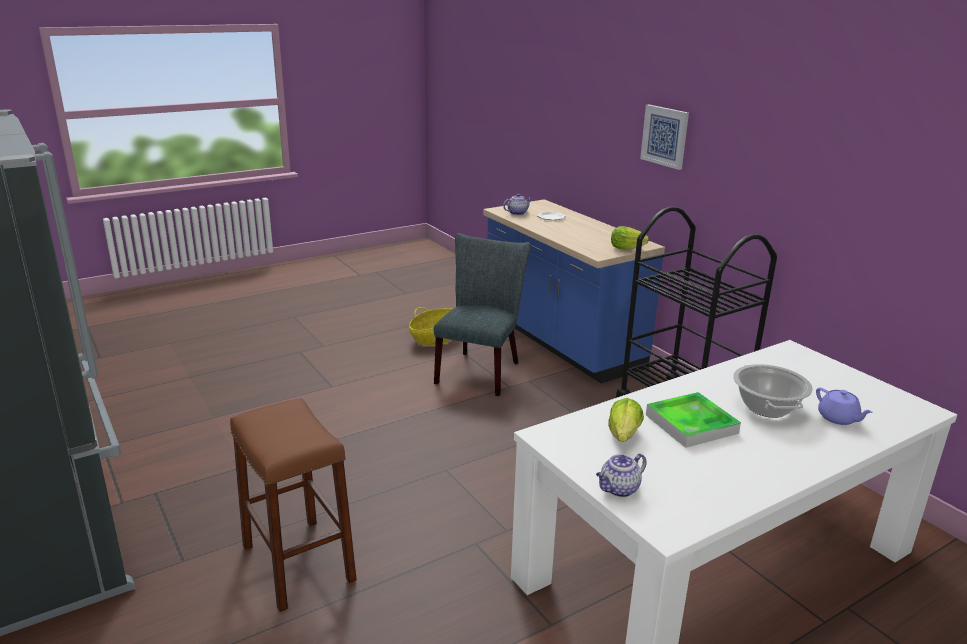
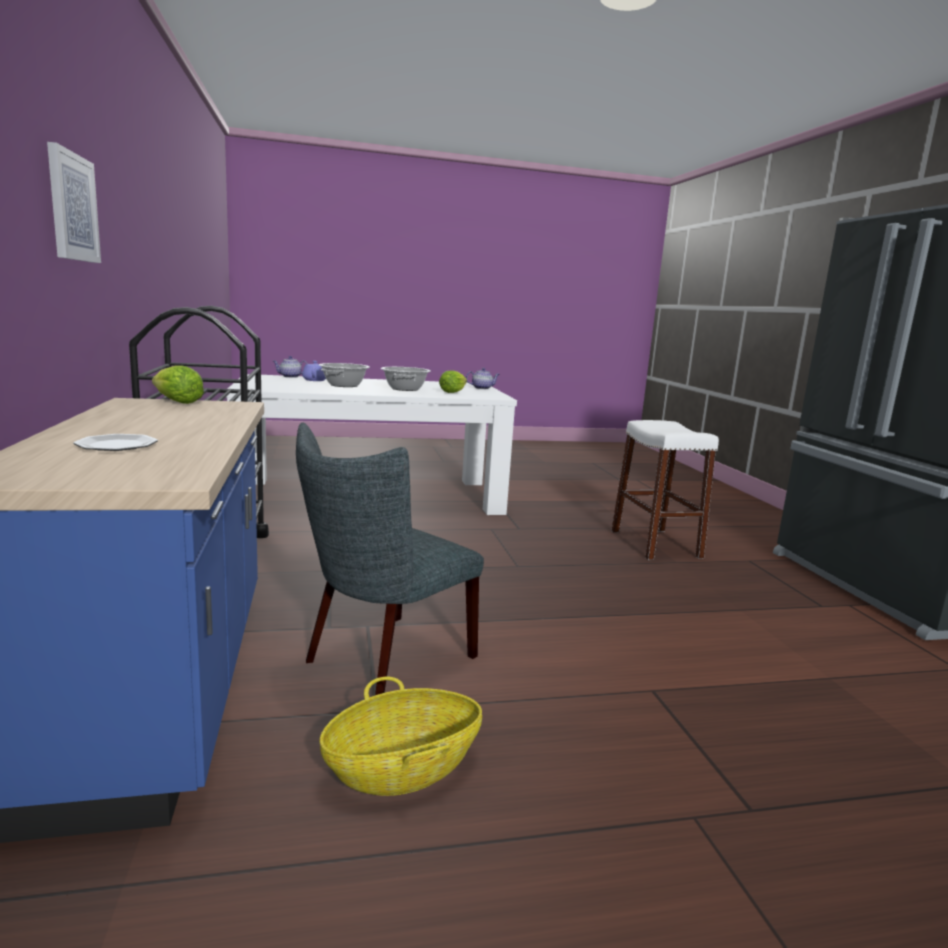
camera: 160 degrees left, 10 degrees down
brown stool [230,398,357,612] -> white stool [611,420,719,560]
teapot [503,194,532,215] -> teapot moved to [273,356,308,378]
tray [646,392,741,448] -> cooking pot [381,367,430,391]

